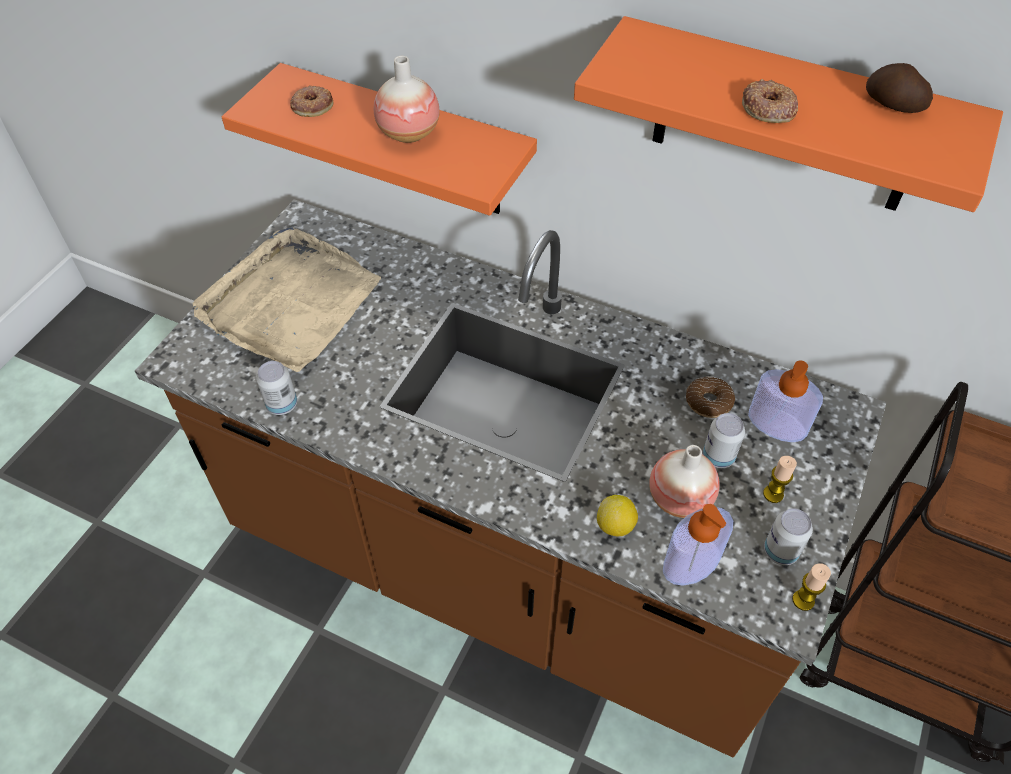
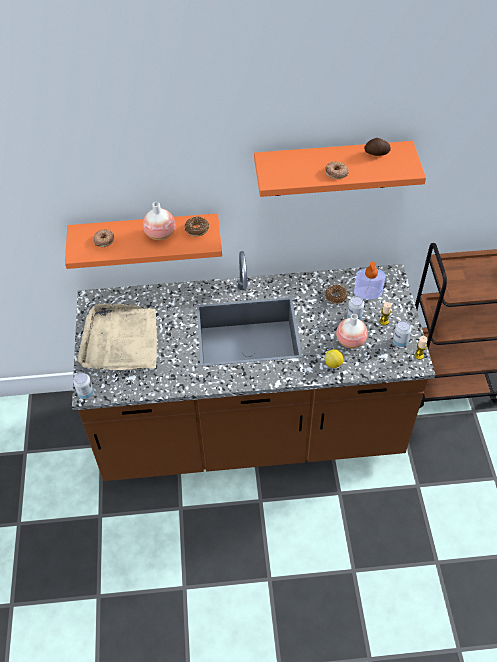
camera: 30 degrees left, 0 degrees up
can [256,361,297,415] -> can moved to [73,372,94,399]
soap dispenser [663,504,733,586] -> none
none -> donut [184,217,209,236]

